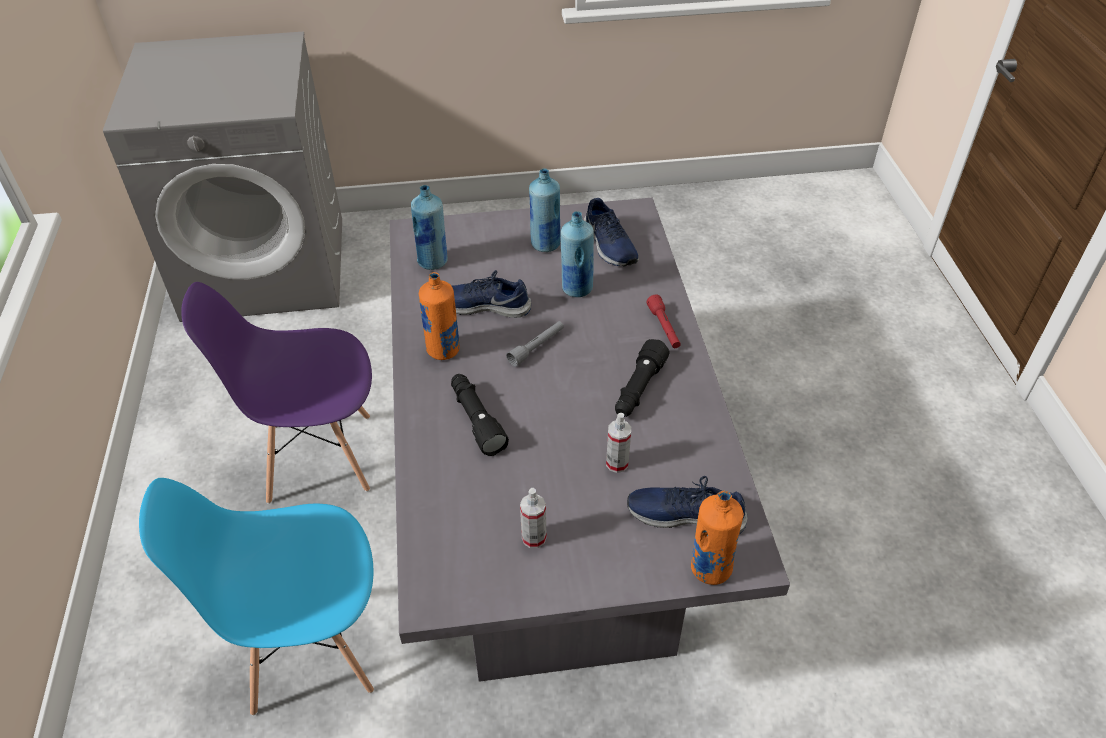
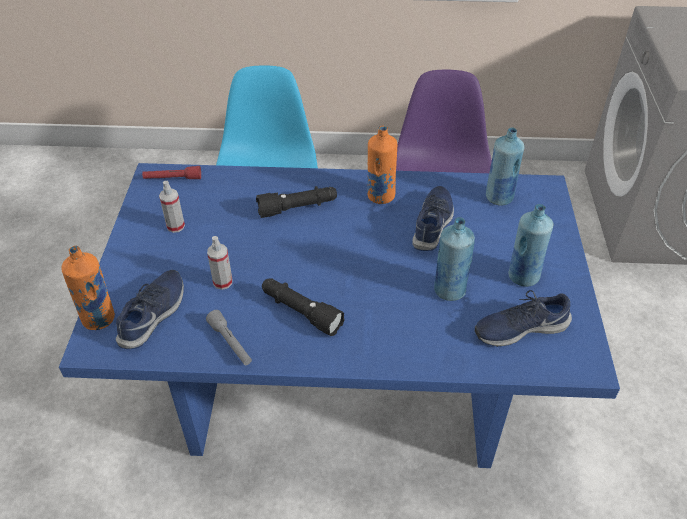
camera: 100 degrees right, 0 degrees up
grey dining table [390,198,790,682] -> blue dining table [59,163,620,468]
grey flashlight [506,321,564,367] -> grey flashlight moved to [206,310,252,365]
red flashlight [646,294,681,348] -> red flashlight moved to [142,166,201,179]

